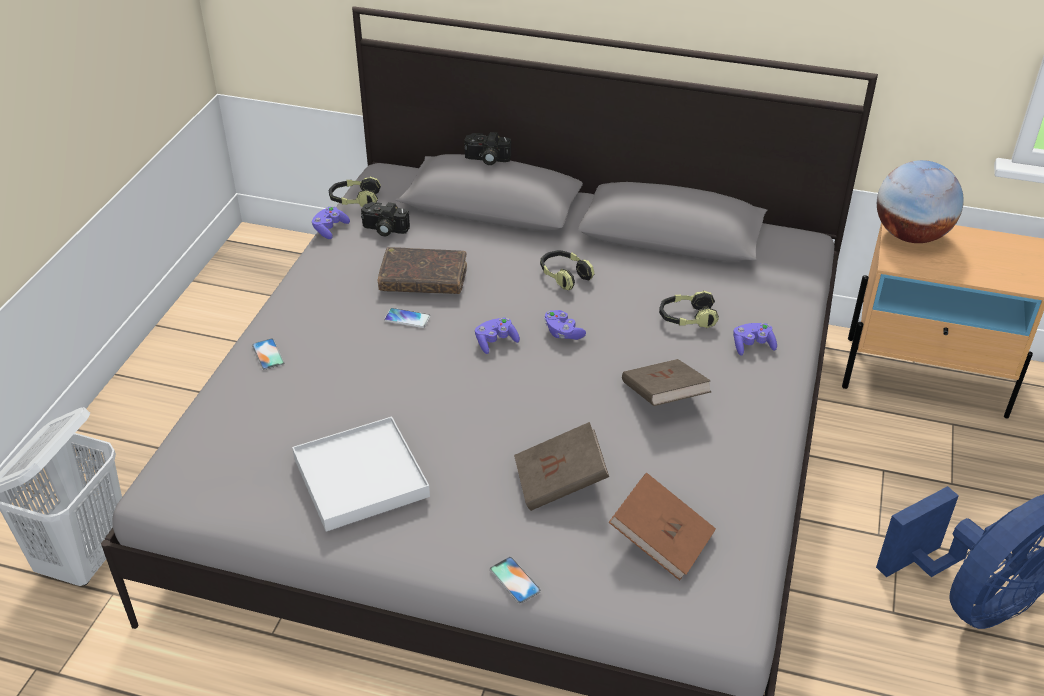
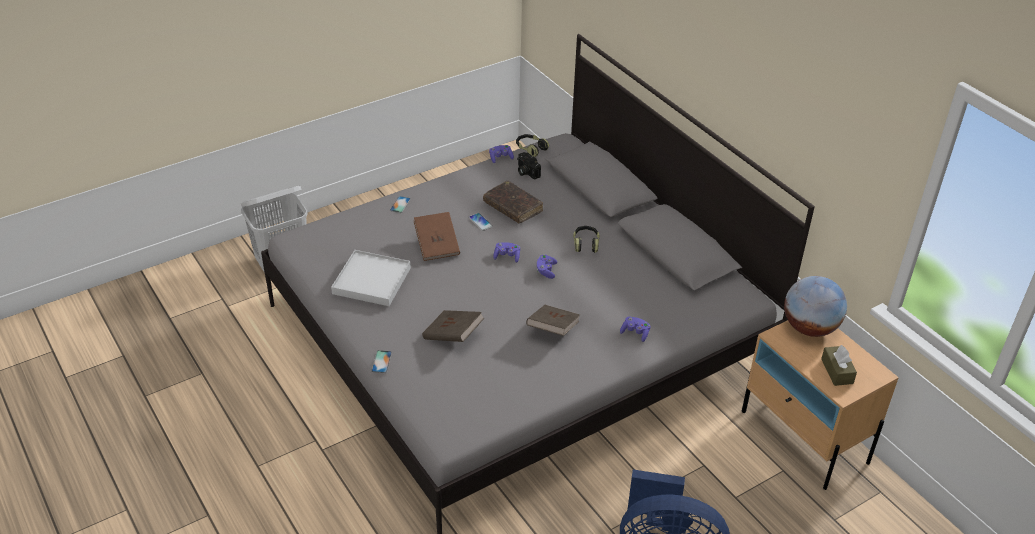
camera: 40 degrees right, 0 degrees up
camera [464,132,511,165] -> none
brown book [609,473,716,581] -> brown book moved to [414,212,460,261]
headphones [659,291,719,328] -> none
none -> brown tissue box [821,345,857,386]

